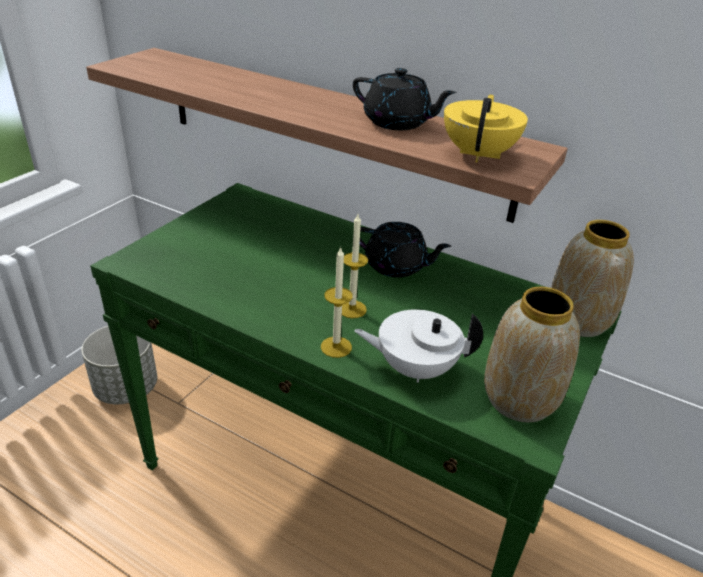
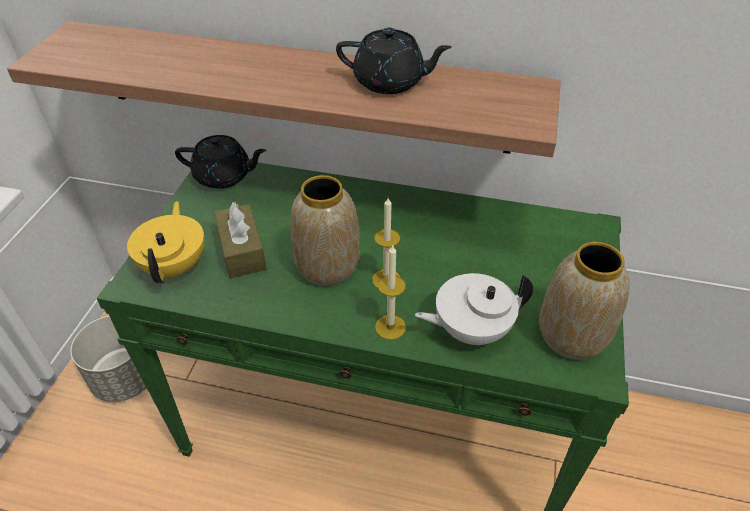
camera: 15 degrees left, 10 degrees up
black teapot [359,222,451,278] -> black teapot moved to [175,135,266,189]
yellow teapot [444,94,528,163] -> yellow teapot moved to [127,201,204,283]
vase [551,220,634,337] -> vase moved to [290,175,360,286]
none -> brown tissue box [214,202,267,278]

